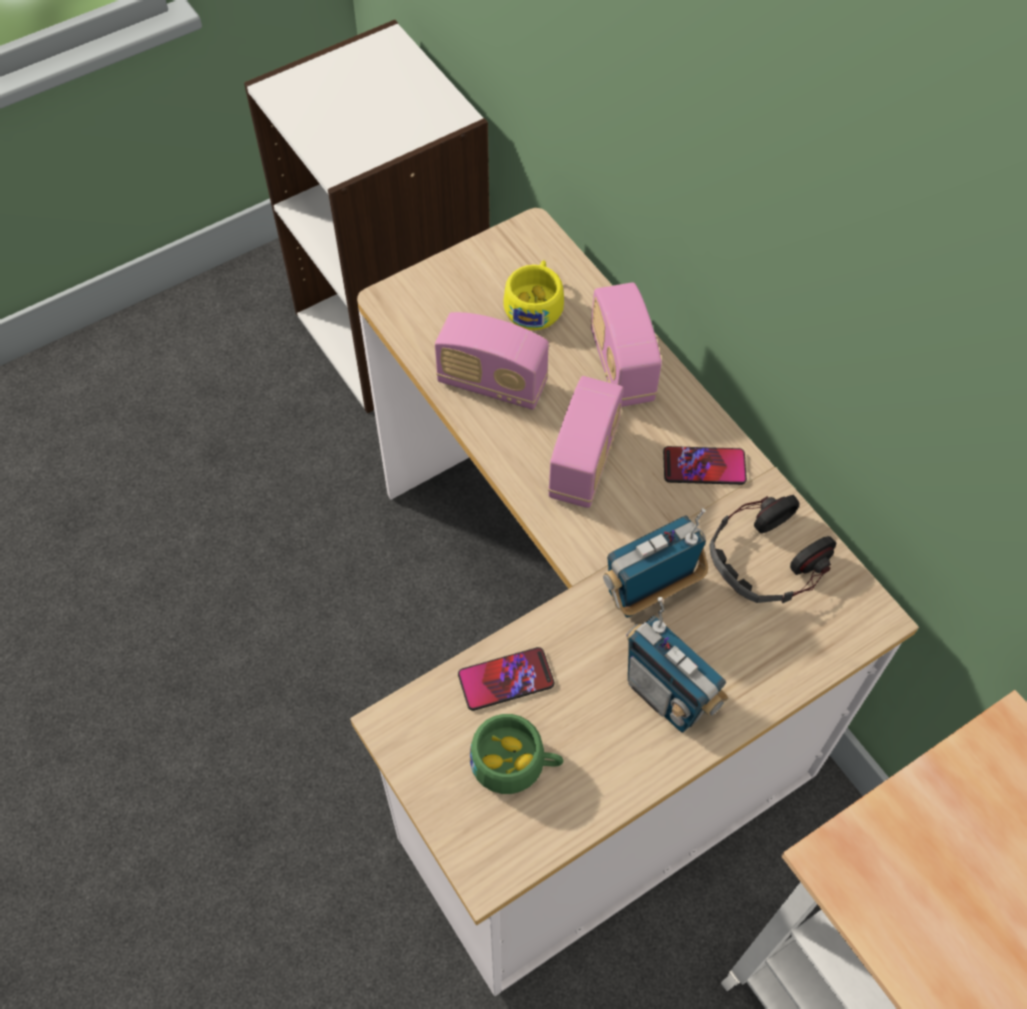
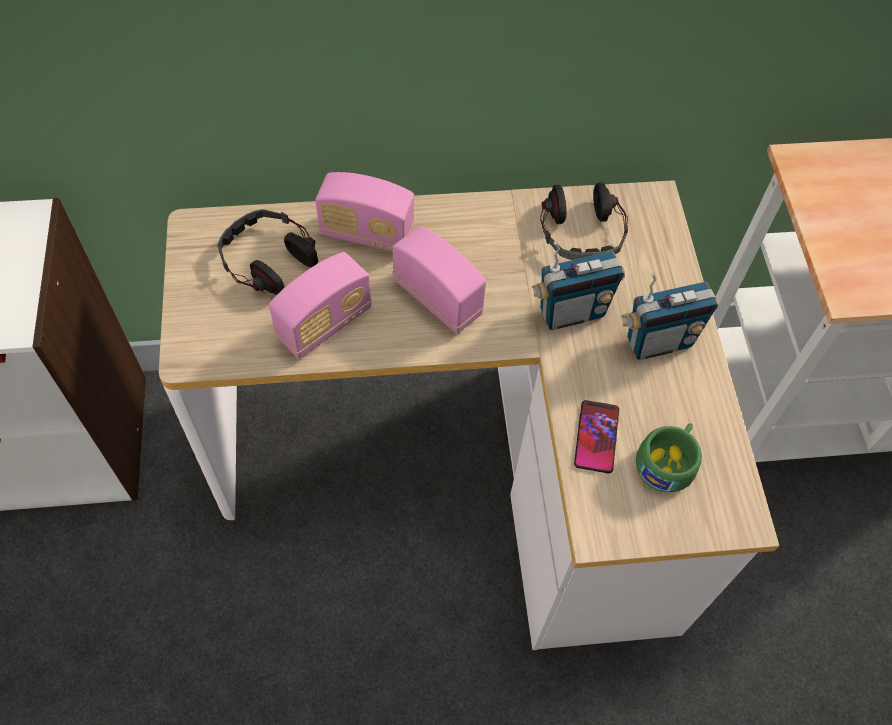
camera: 65 degrees left, 0 degrees up
yellow cup [503,260,564,330] -> headphones [217,209,318,295]
radio [603,508,708,618] -> radio turned 105 degrees counterclockwise [532,241,625,330]
phone [663,446,747,485] -> none

